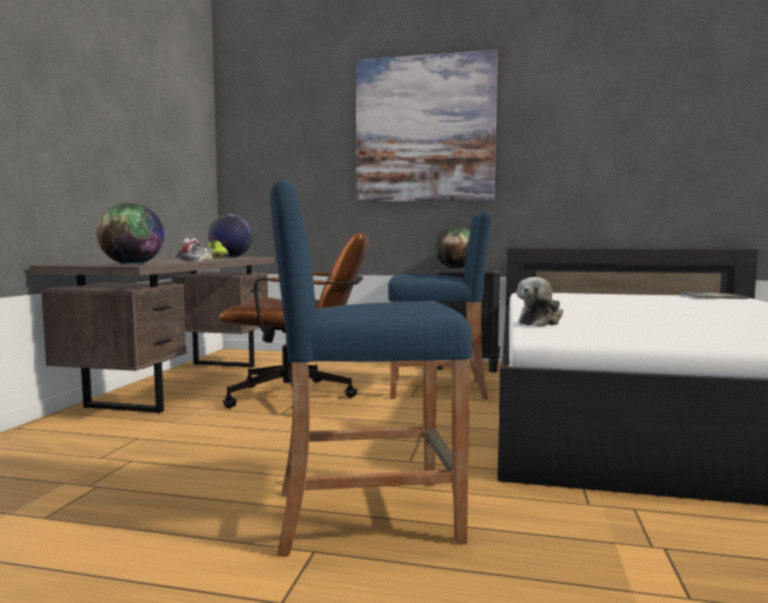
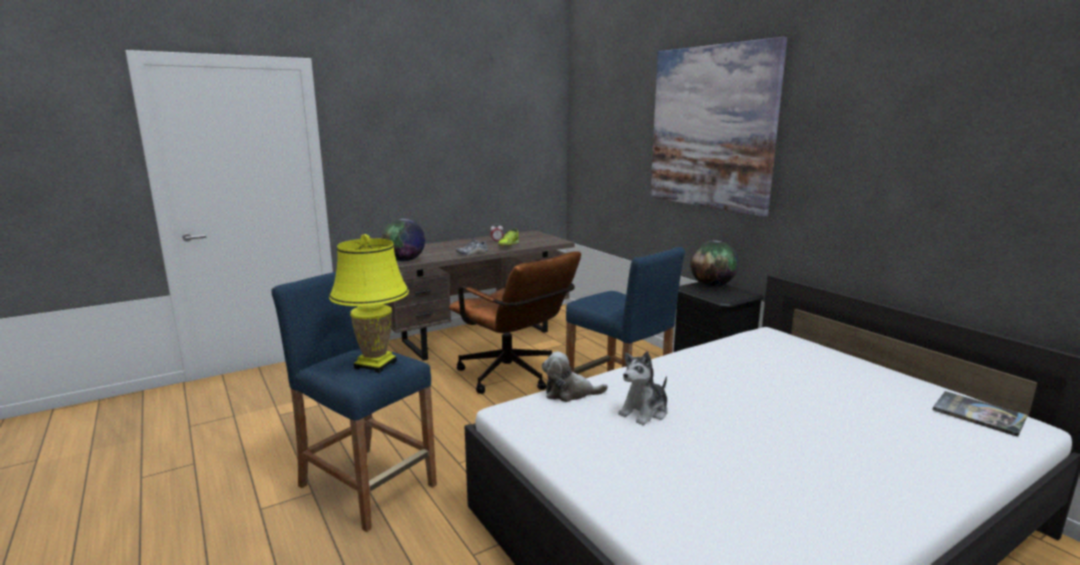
camera: 45 degrees right, 10 degrees up
globe [208,214,253,258] -> none
none -> yellow table lamp [329,234,409,373]
none -> plush toy [618,351,668,425]

